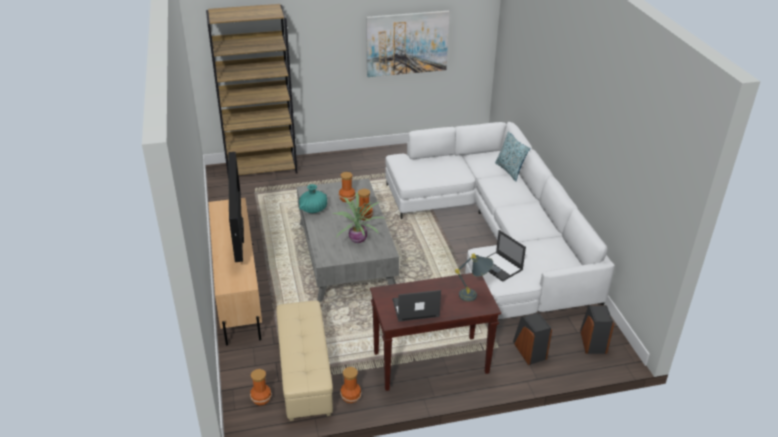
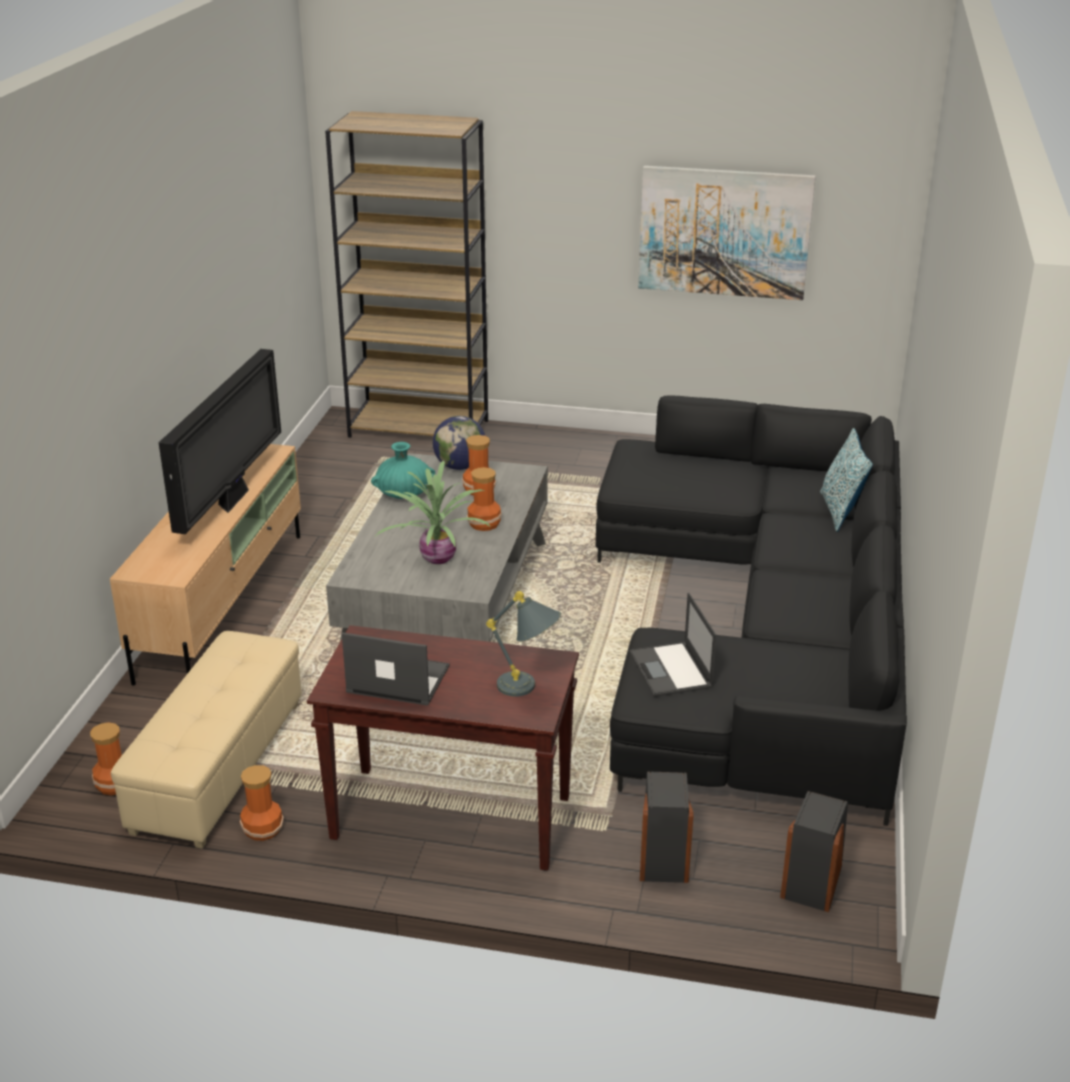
camera: 25 degrees right, 5 degrees down
white sofa [385,122,615,320] -> black sofa [596,395,907,826]
none -> globe [433,416,485,470]

